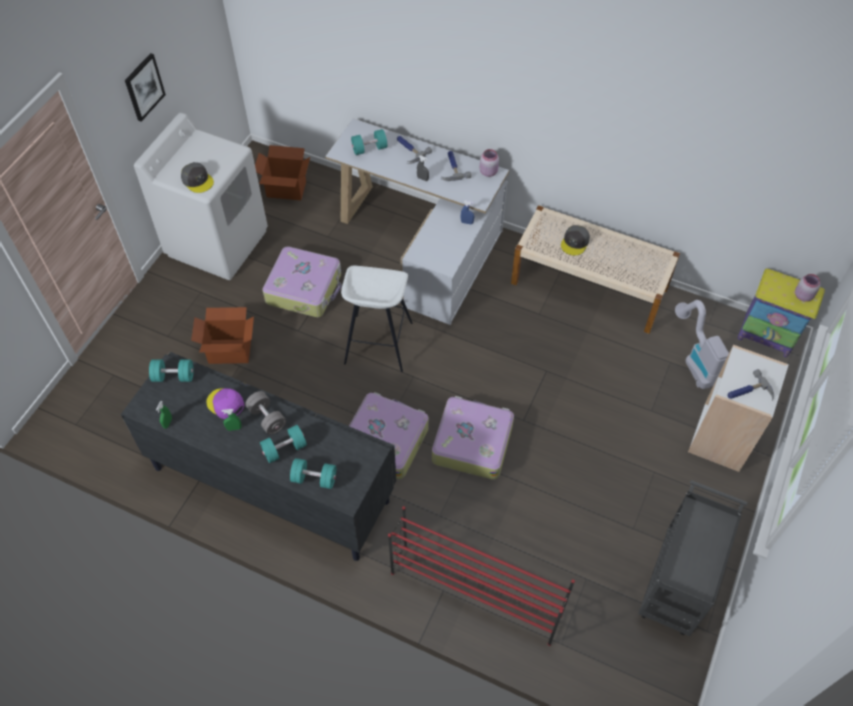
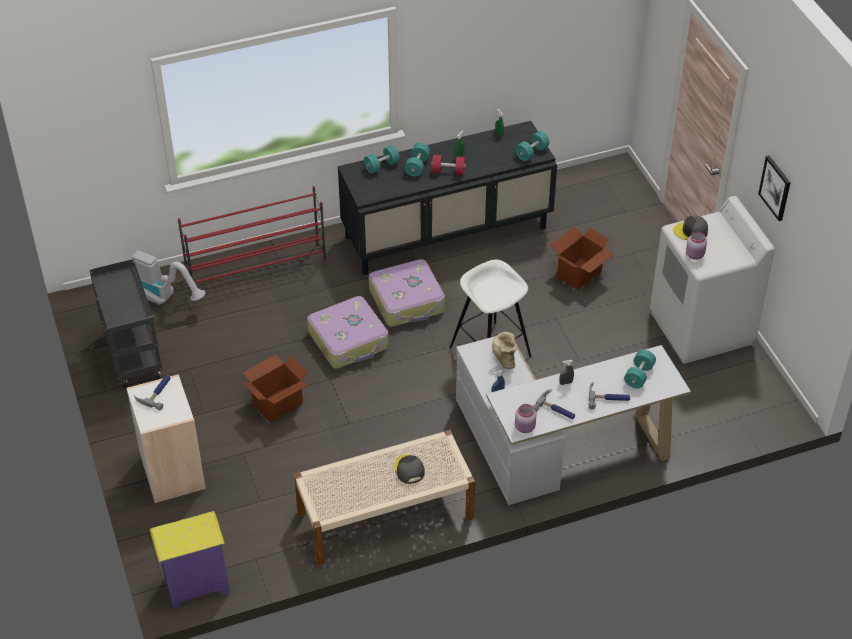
camera: 135 degrees right, 10 degrees down
purple cap [206,388,244,419] -> none
grey dumbbell [245,391,286,435] -> red dumbbell [431,155,466,175]
cardboard box [255,145,310,200] -> cardboard box moved to [243,354,308,422]
suitcase [262,246,342,317] -> none
vacuum cleaner [675,300,729,389] -> vacuum cleaner moved to [131,250,206,305]
pink jar [795,274,821,302] -> pink jar moved to [686,232,707,260]
none -> boot [492,332,517,369]

